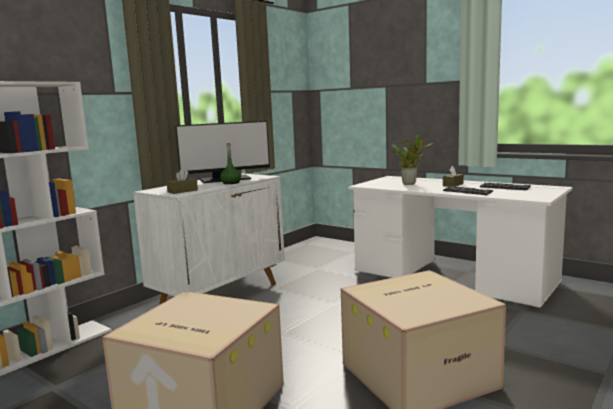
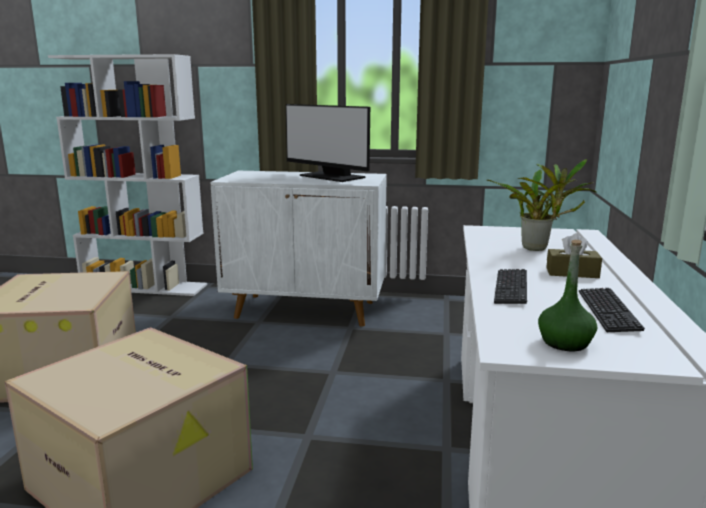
camera: 60 degrees right, 5 degrees up
brown tissue box [166,169,198,194] -> none
green bottle [220,143,241,184] -> green bottle moved to [538,240,597,351]

